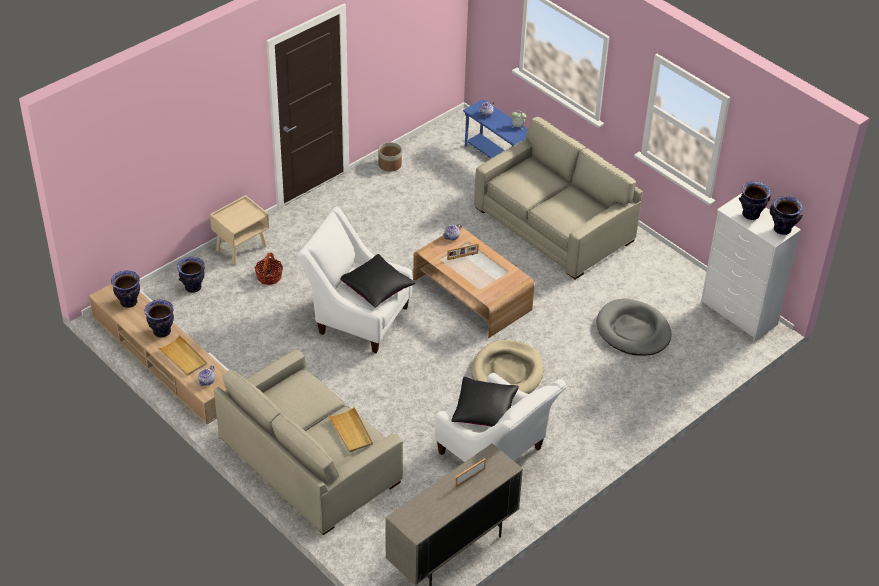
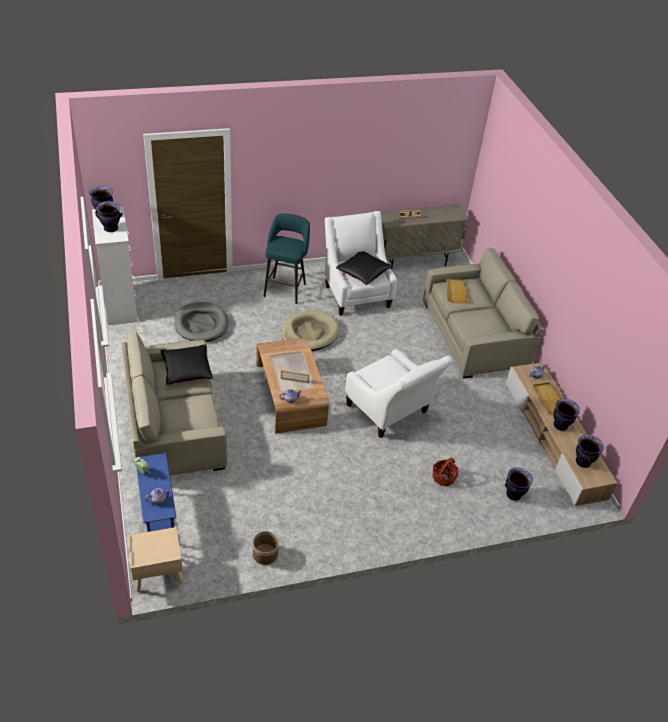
camera: 155 degrees left, 0 degrees up
beige nightstand [210,195,269,265] -> beige nightstand moved to [127,526,183,592]
black pillow [340,254,416,308] -> black pillow moved to [161,344,213,385]
none -> turquoise stool [264,214,310,304]

